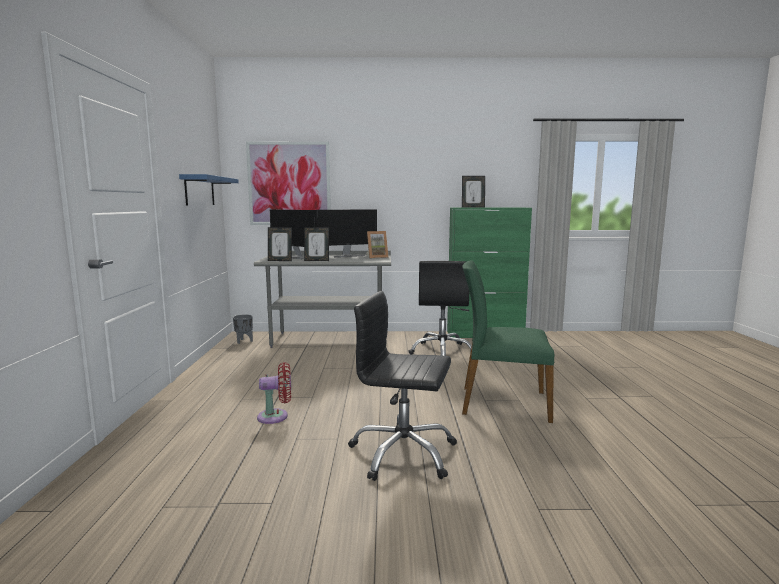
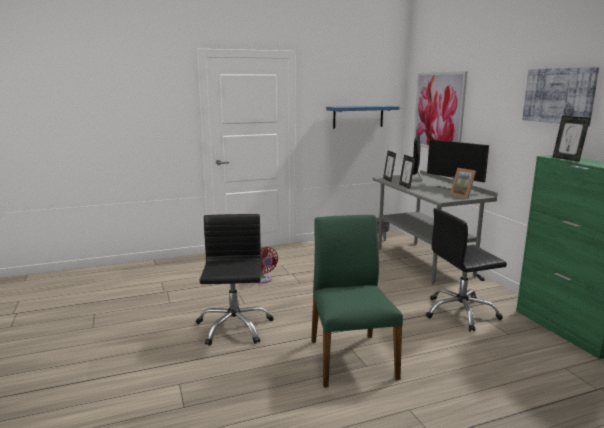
camera: 70 degrees right, 5 degrees up
none -> picture [522,67,599,126]

